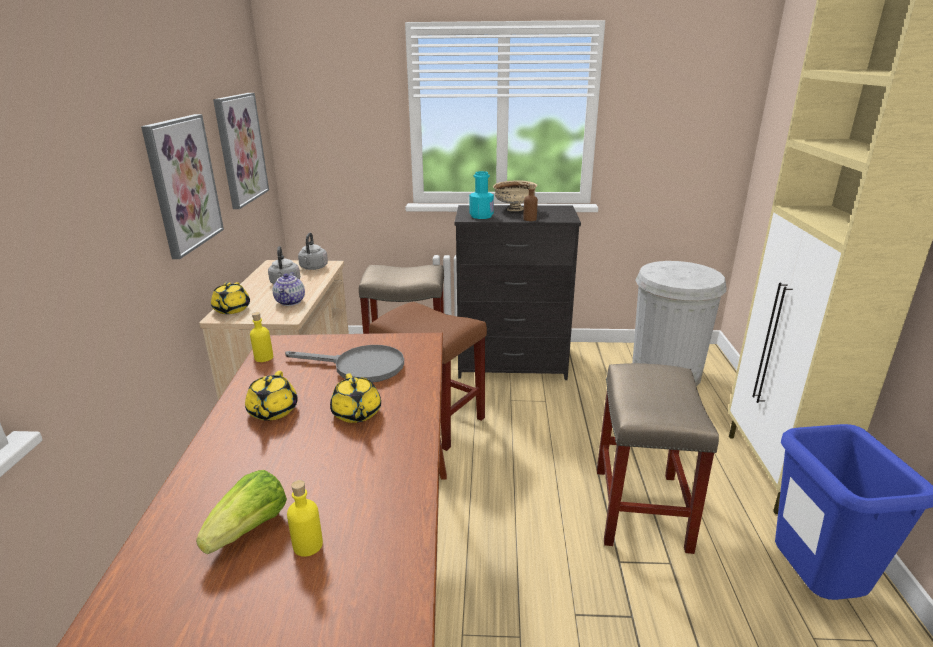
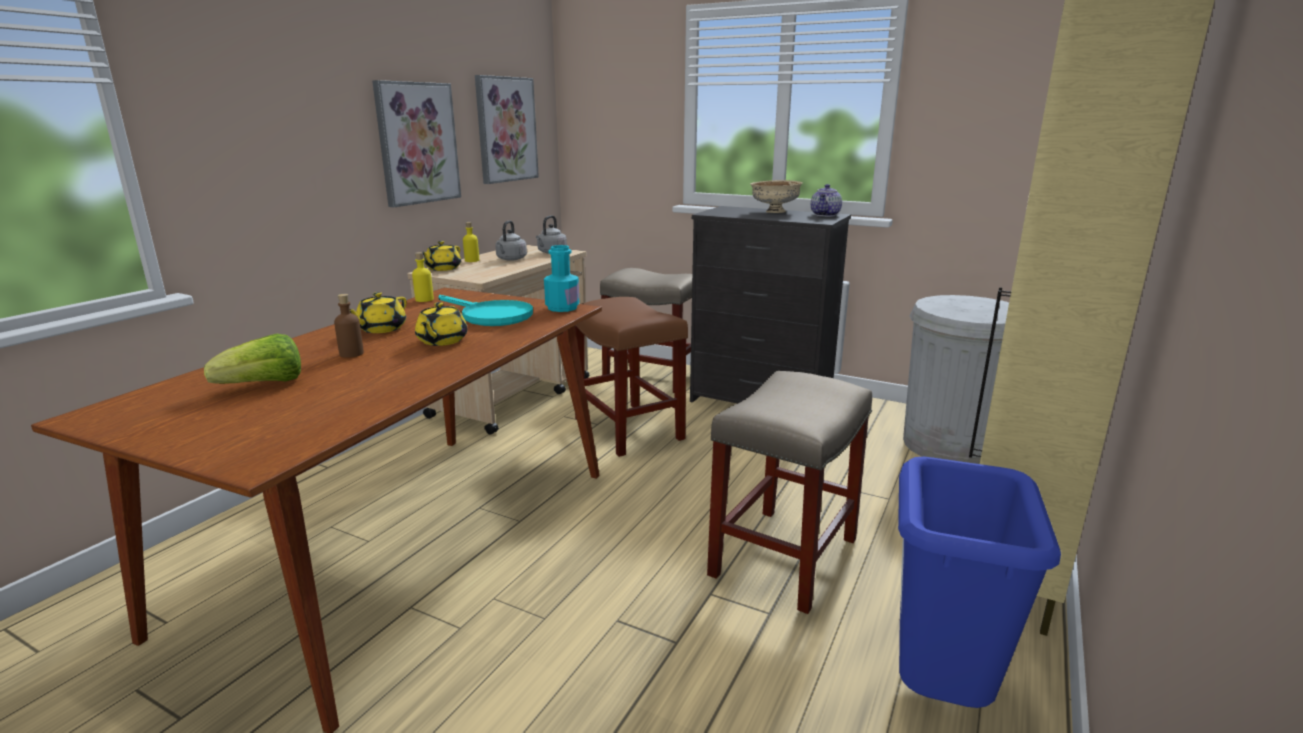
camera: 25 degrees right, 5 degrees down
teapot [273,272,305,306] -> teapot moved to [811,184,842,217]
grey frying pan [285,345,404,383] -> turquoise frying pan [438,295,533,326]
yellow bottle [287,480,323,557] -> yellow bottle moved to [463,222,479,262]
turquoise bottle [469,171,494,219] -> turquoise bottle moved to [544,245,579,312]
brown bottle [523,183,538,221] -> brown bottle moved to [334,294,364,358]

